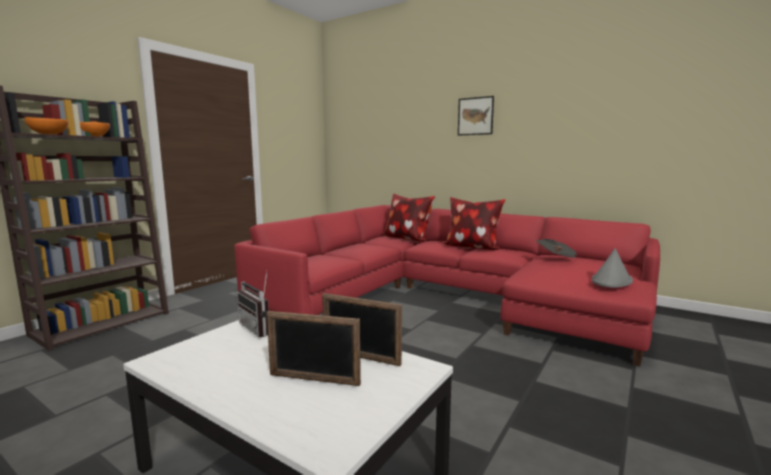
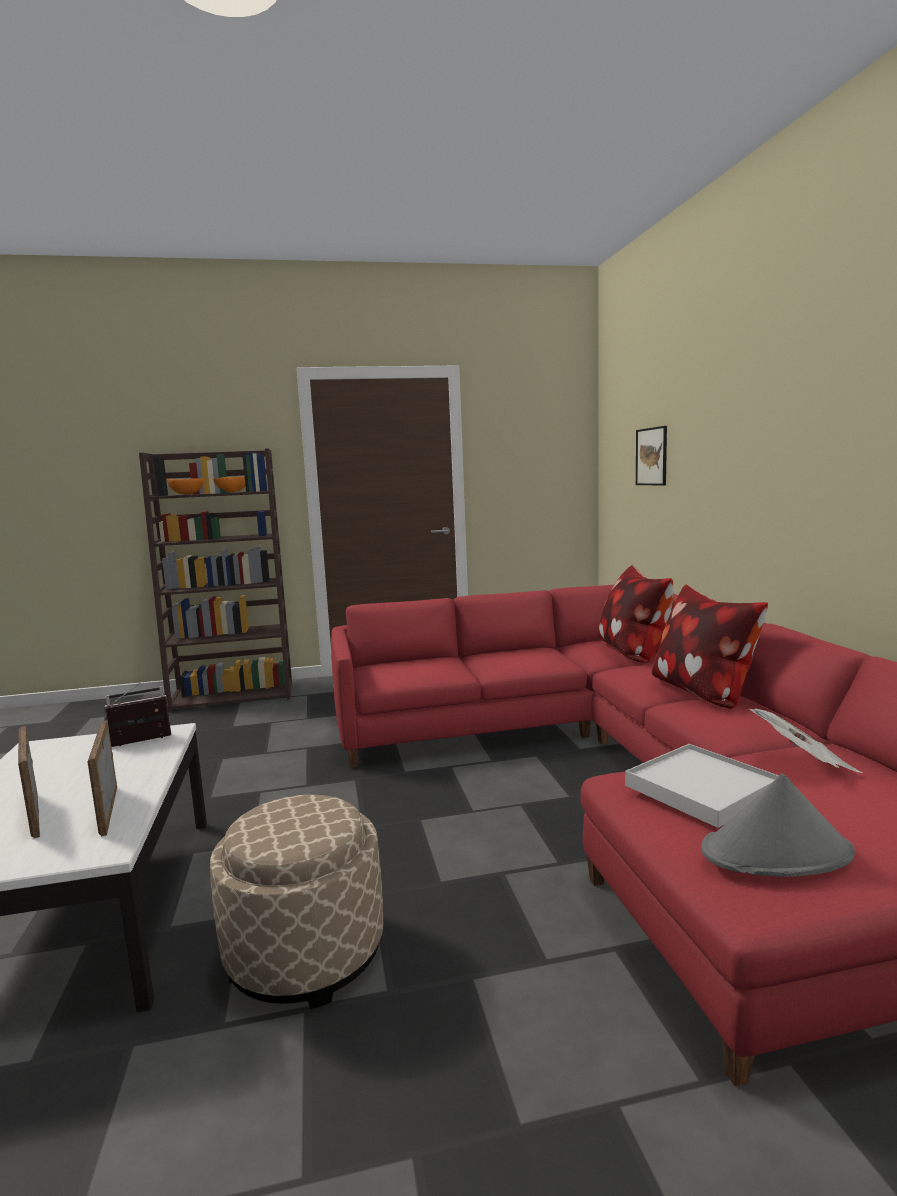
camera: 45 degrees right, 0 degrees up
radio [237,272,269,337] -> radio turned 60 degrees clockwise [104,683,171,747]
picture [458,96,494,136] -> picture moved to [636,426,667,486]
none -> beige ottoman [210,795,383,1009]
none -> white tray [625,744,779,828]

